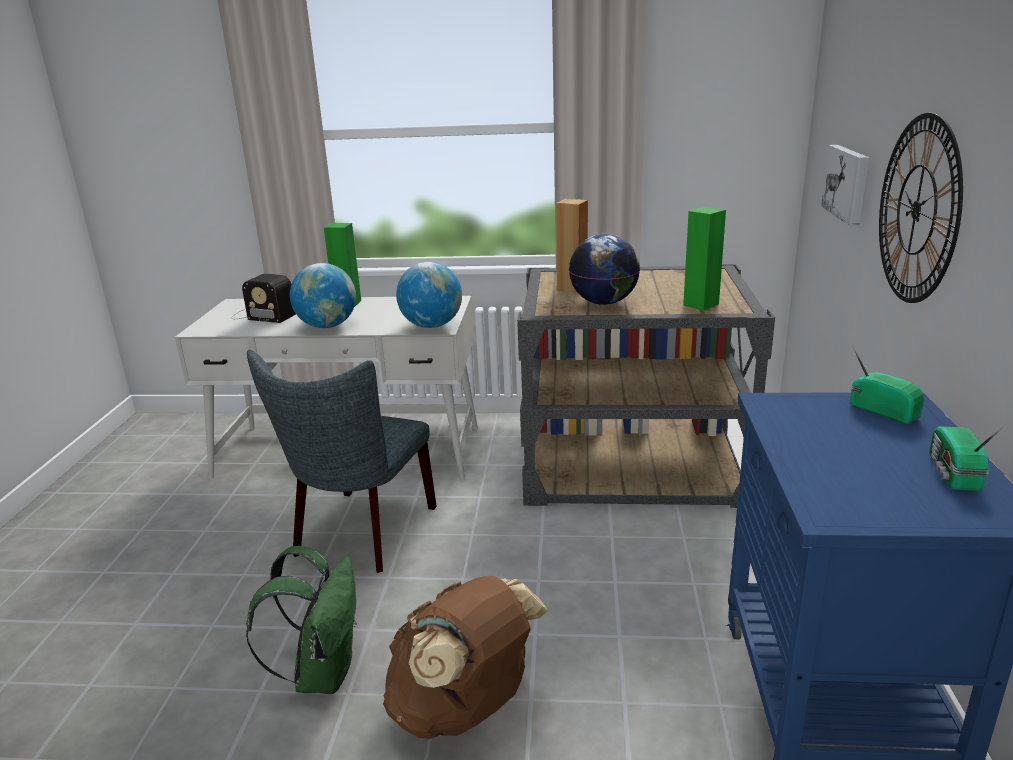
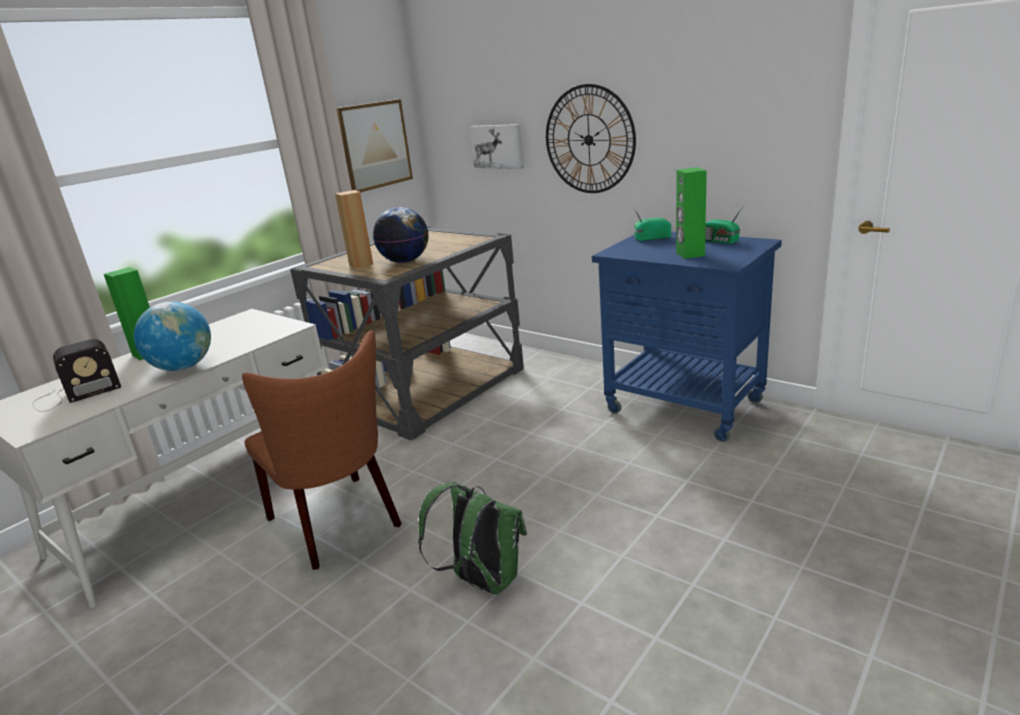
camera: 55 degrees left, 0 degrees up
grey chair [247,350,437,573] -> brown chair [242,330,401,570]
brown backpack [383,576,548,739] -> none
globe [396,262,462,328] -> none
green speaker [683,207,726,310] -> green speaker moved to [676,167,707,259]
none -> picture [336,99,413,192]

